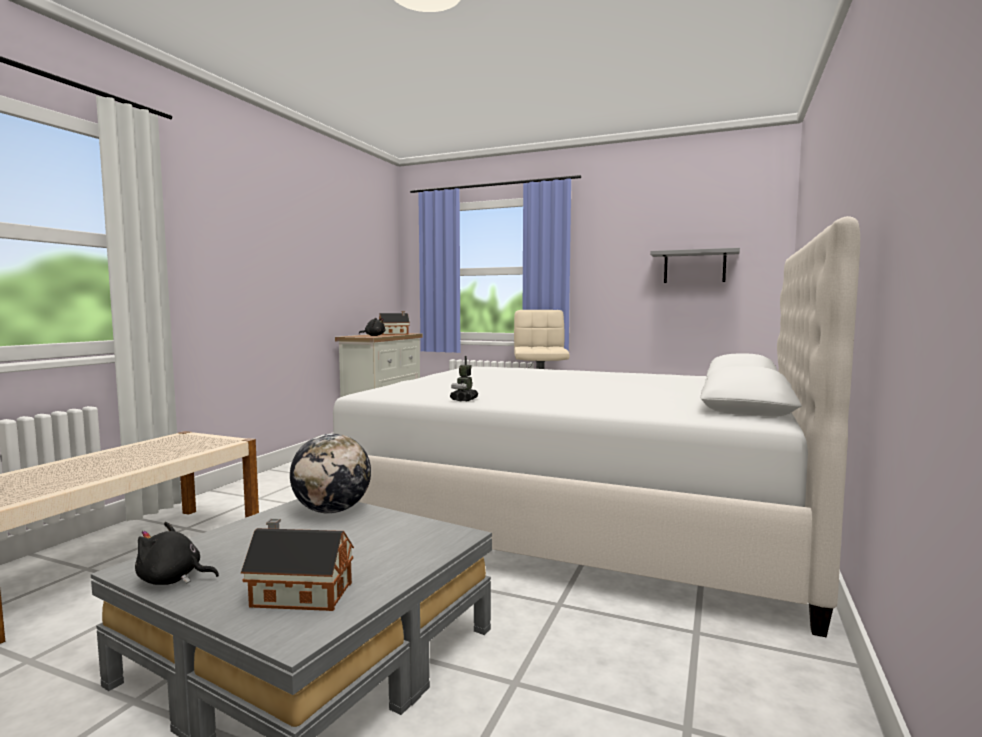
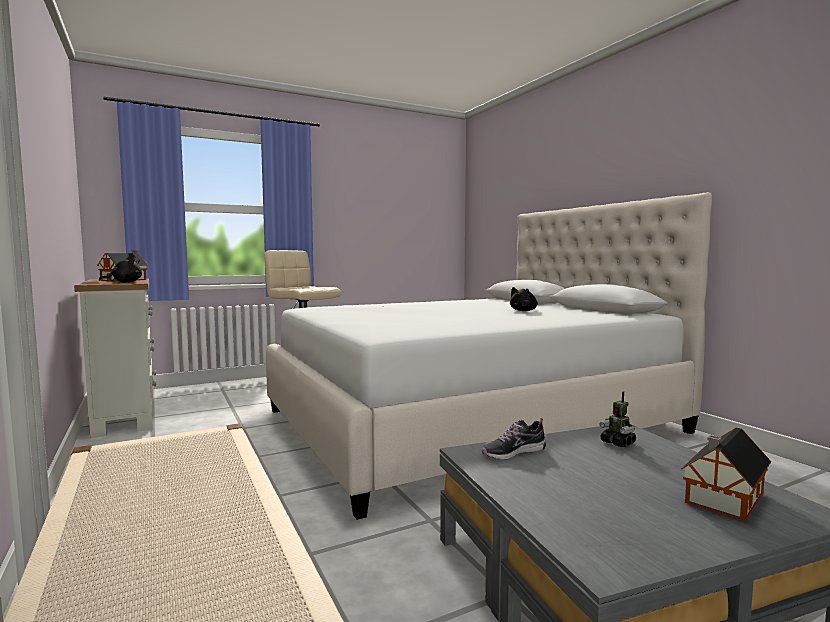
camera: 50 degrees left, 0 degrees up
black plush toy [135,522,219,585] -> black plush toy moved to [510,287,538,311]
globe [290,433,371,514] -> shoe [482,418,546,460]
toy robot [450,356,478,401] -> toy robot moved to [599,391,636,447]
grey shelf [650,248,740,283] -> none

